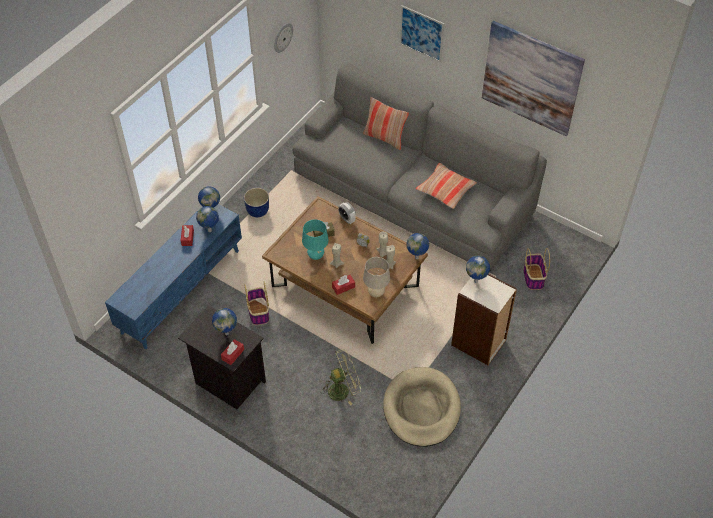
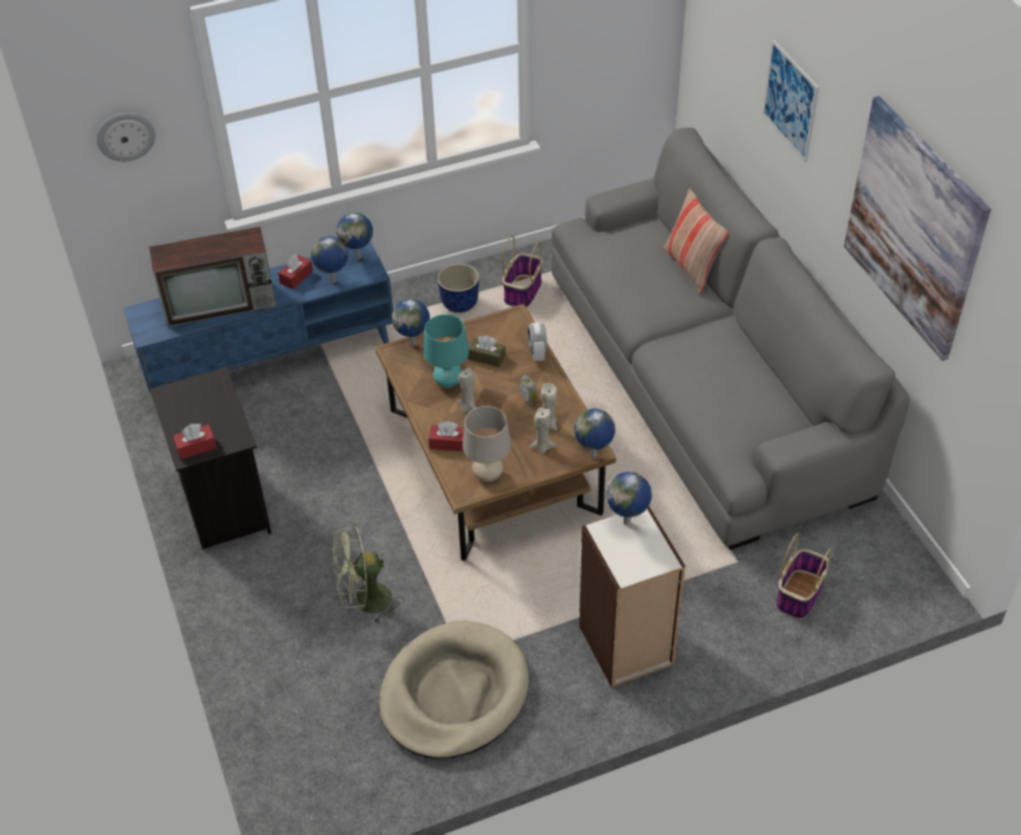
camera: 35 degrees right, 5 degrees down
globe [212,308,237,335] -> globe moved to [392,299,430,347]
basket [245,282,269,325] -> basket moved to [502,236,542,308]
wall clock [274,23,293,53] -> wall clock moved to [97,113,155,162]
green fan [322,349,361,405] -> green fan turned 150 degrees clockwise [333,525,404,624]
pillow [416,163,477,209] -> none
none -> television [149,227,276,327]

